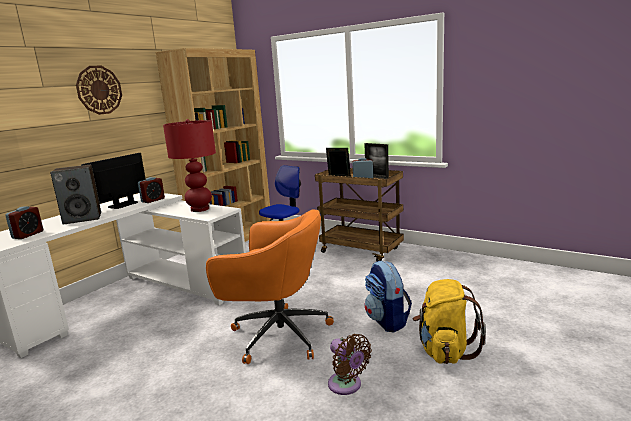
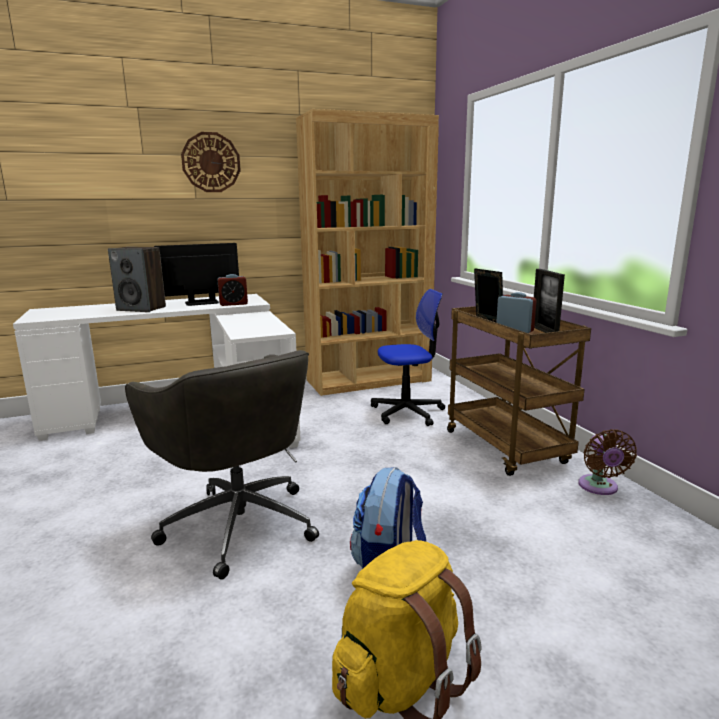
camera: 35 degrees right, 0 degrees up
alarm clock [5,207,43,239] -> none
red table lamp [163,119,216,212] -> none
orange office chair [206,209,334,364] -> grey office chair [125,350,319,580]
brown fan [328,334,372,395] -> brown fan moved to [578,429,637,495]

